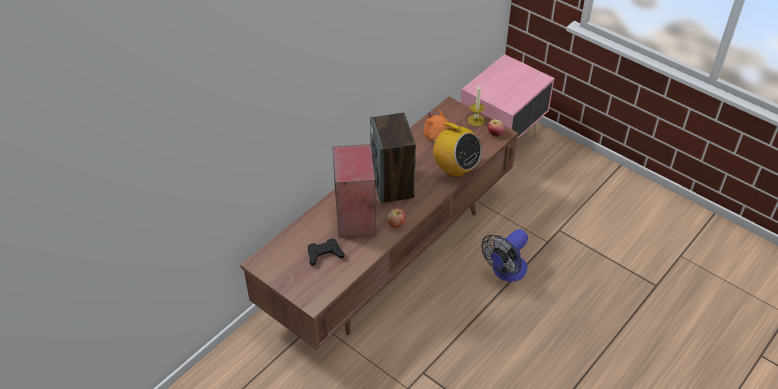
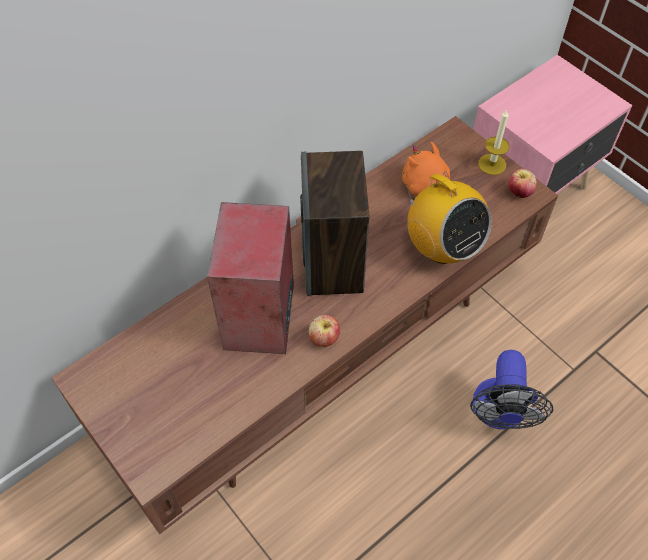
camera: 10 degrees right, 10 degrees up
black game controller [308,238,345,266] -> none
fan [482,229,528,282] -> fan turned 45 degrees counterclockwise [470,350,553,429]

